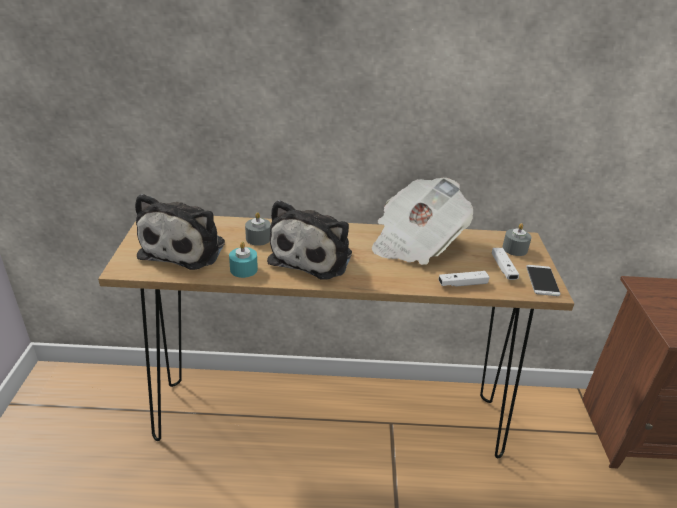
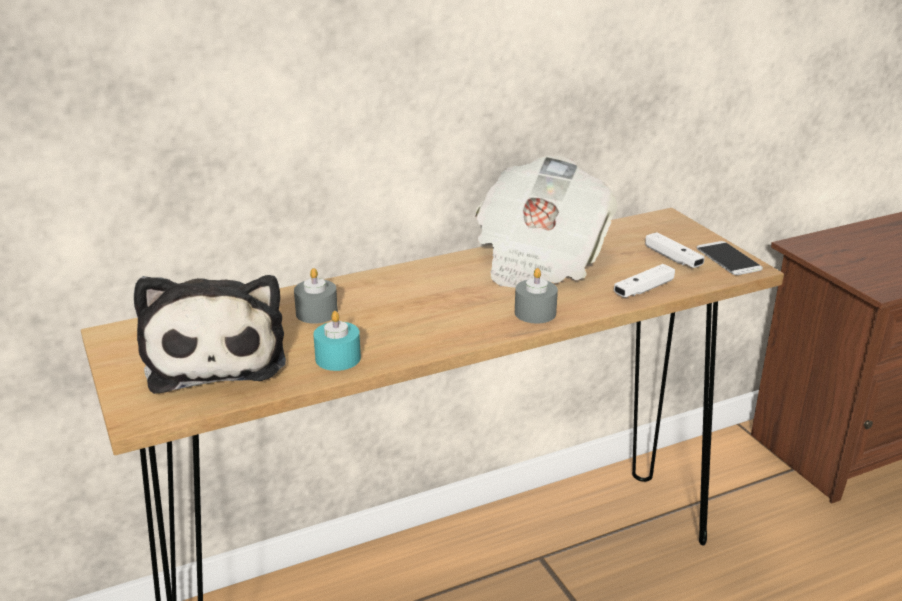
camera: 25 degrees left, 5 degrees down
plush toy [267,200,352,280] -> none
grey candle [502,223,532,256] -> grey candle moved to [515,268,558,323]

